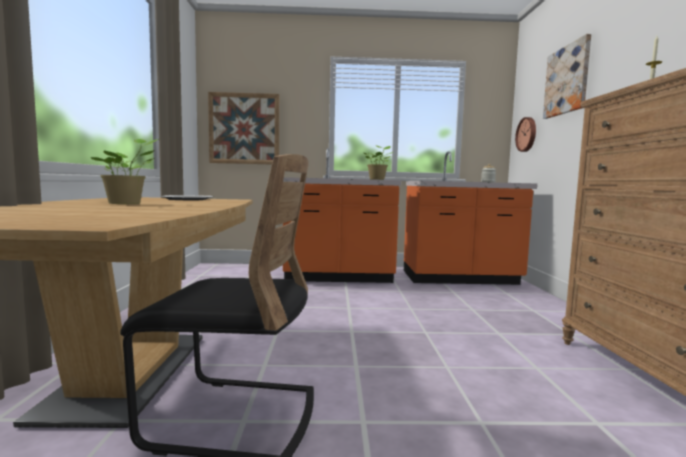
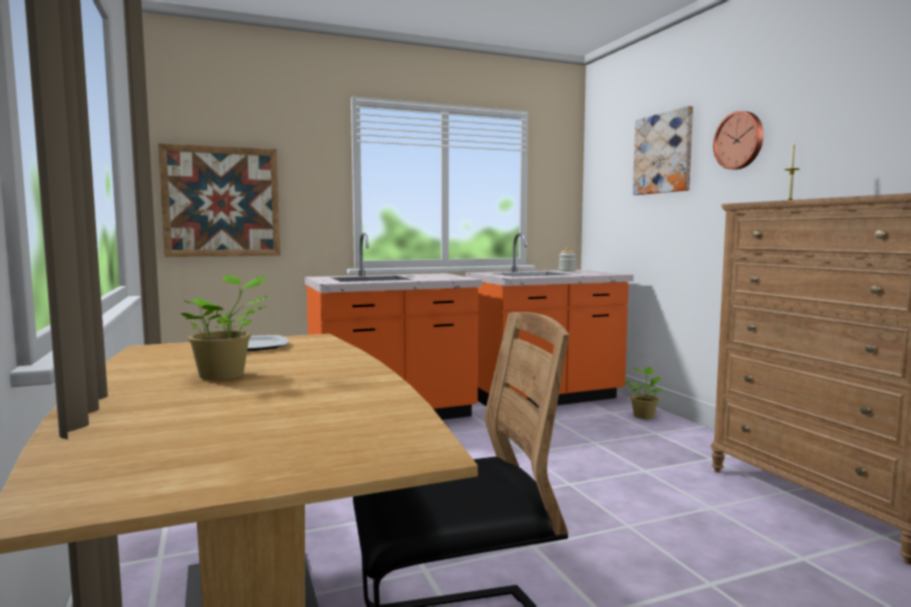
camera: 20 degrees left, 0 degrees up
potted plant [364,145,393,180] -> potted plant moved to [624,367,663,419]
wall clock [515,117,536,152] -> wall clock moved to [713,111,764,170]

